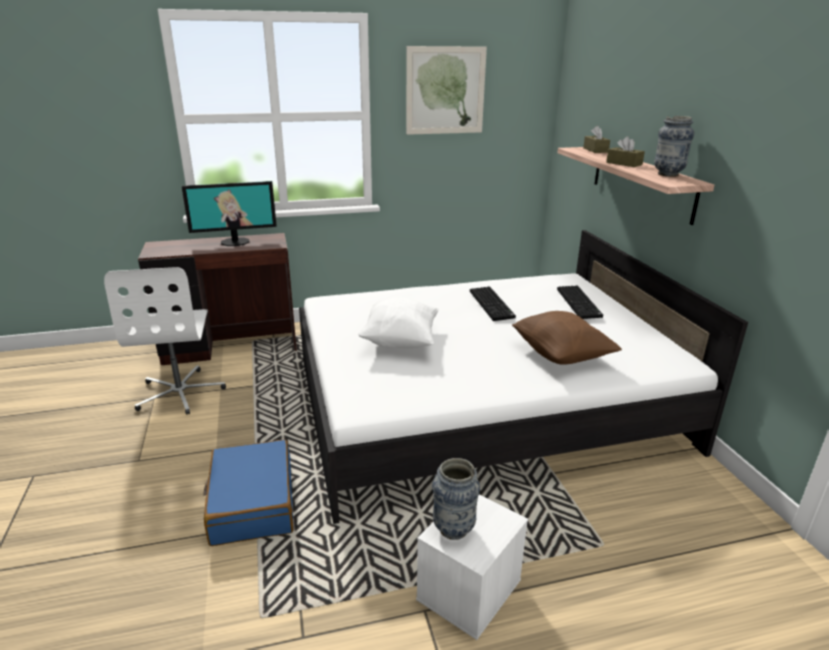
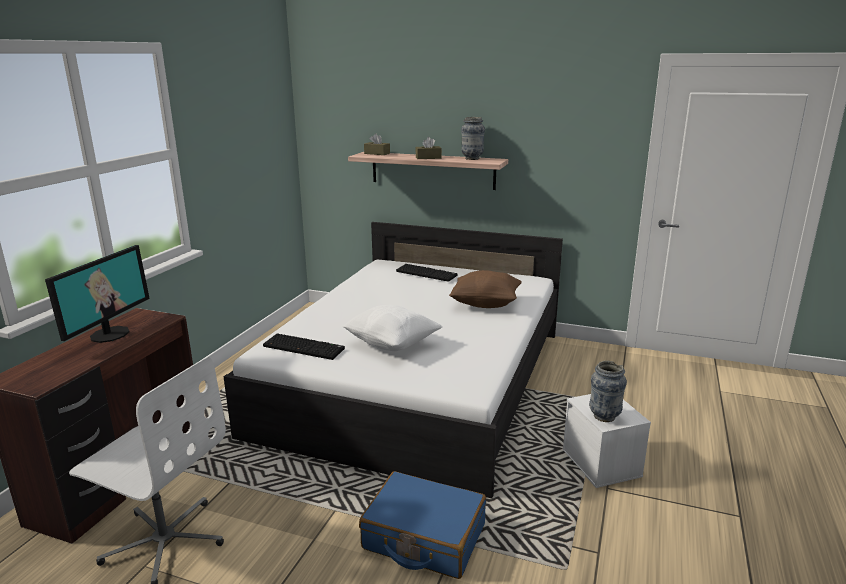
camera: 55 degrees left, 5 degrees down
picture [406,46,487,135] -> none
keyboard [470,286,516,321] -> keyboard moved to [263,333,345,360]

